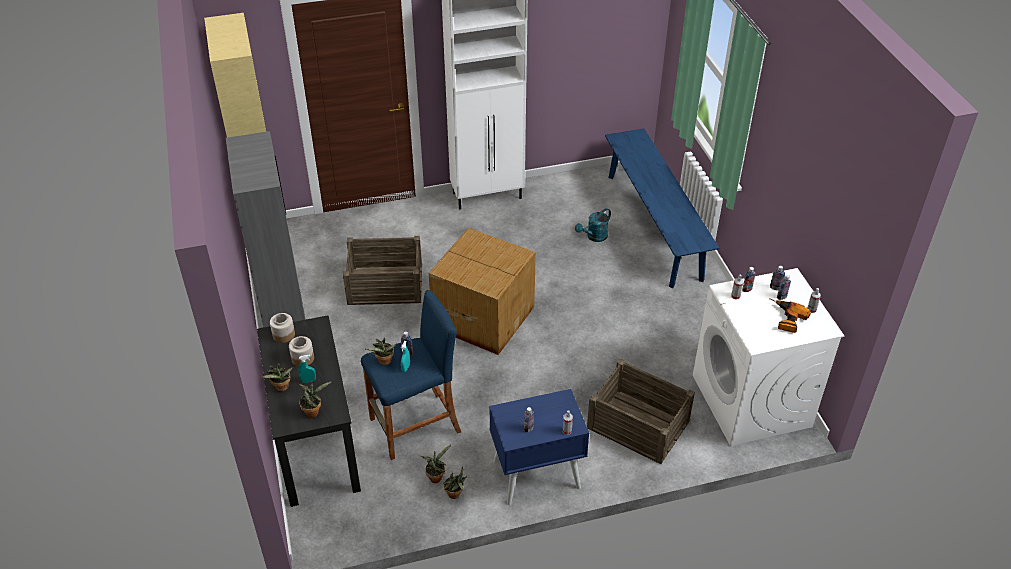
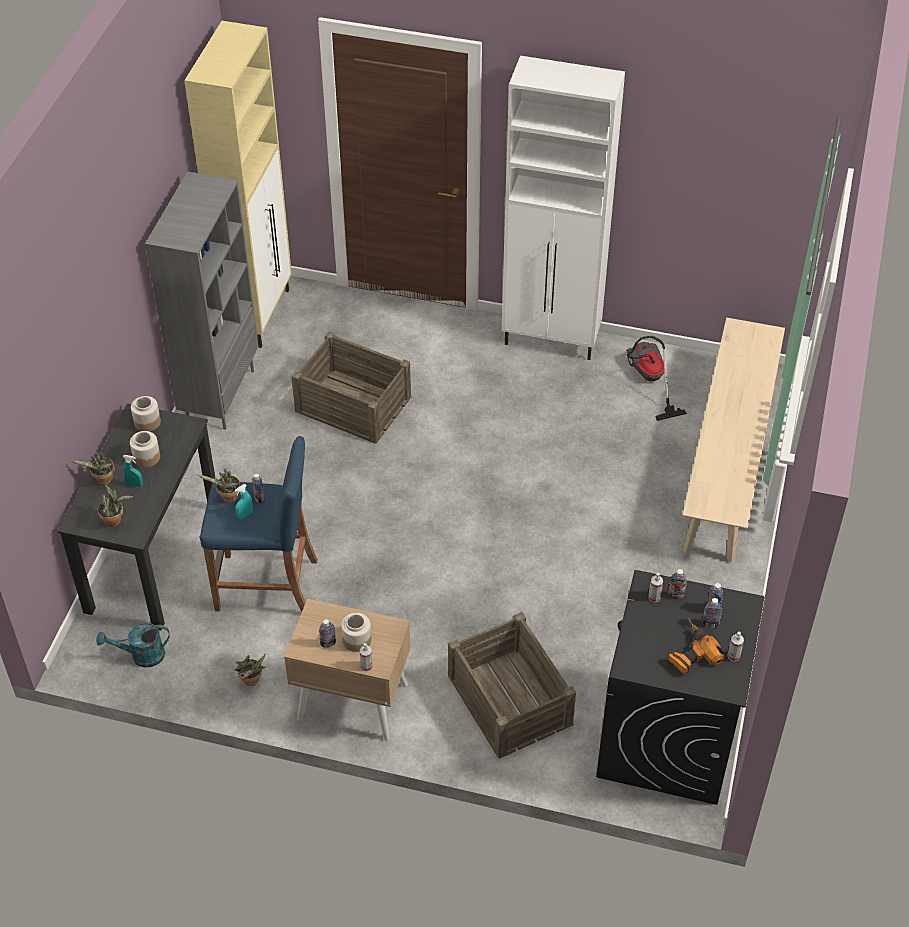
camera: 30 degrees right, 5 degrees up
potted plant [421,444,452,483] -> none
cardboard box [429,228,536,355] -> none
blue nightstand [489,389,589,505] -> beige nightstand [284,599,411,741]
turquoise watering can [575,208,611,242] -> turquoise watering can moved to [96,623,170,668]
blue bench [605,128,719,288] -> beige bench [683,318,785,563]
white washing machine [693,268,844,446] -> black washing machine [596,570,765,805]
none -> jar [341,613,371,652]
none -> vacuum cleaner [626,336,687,421]

